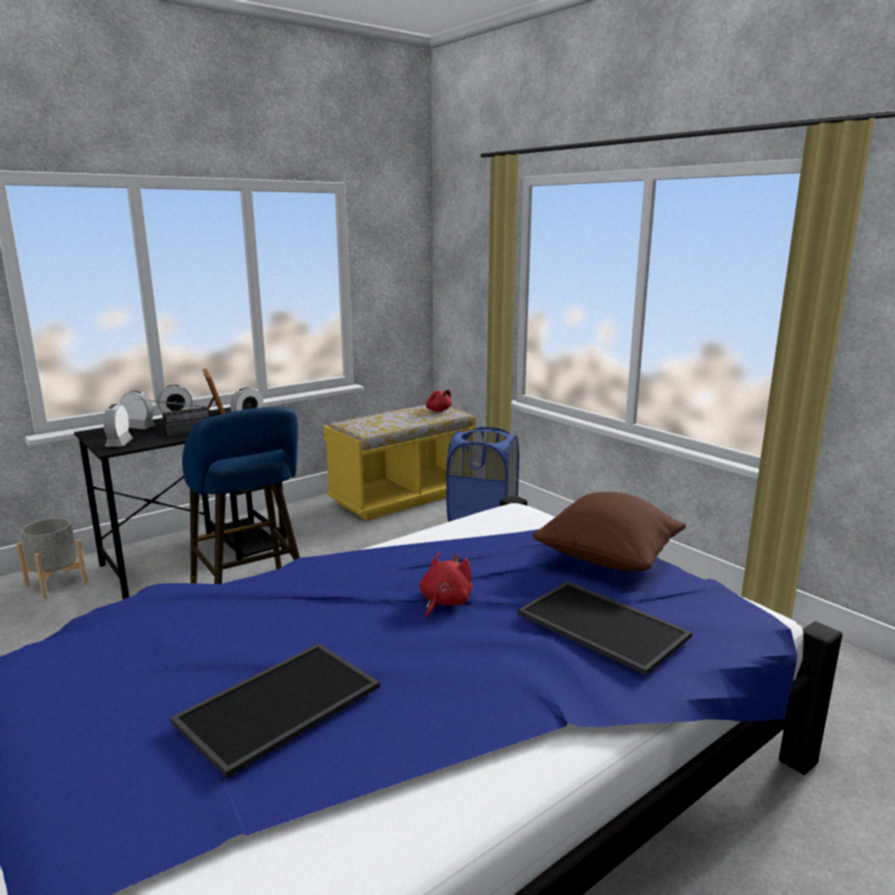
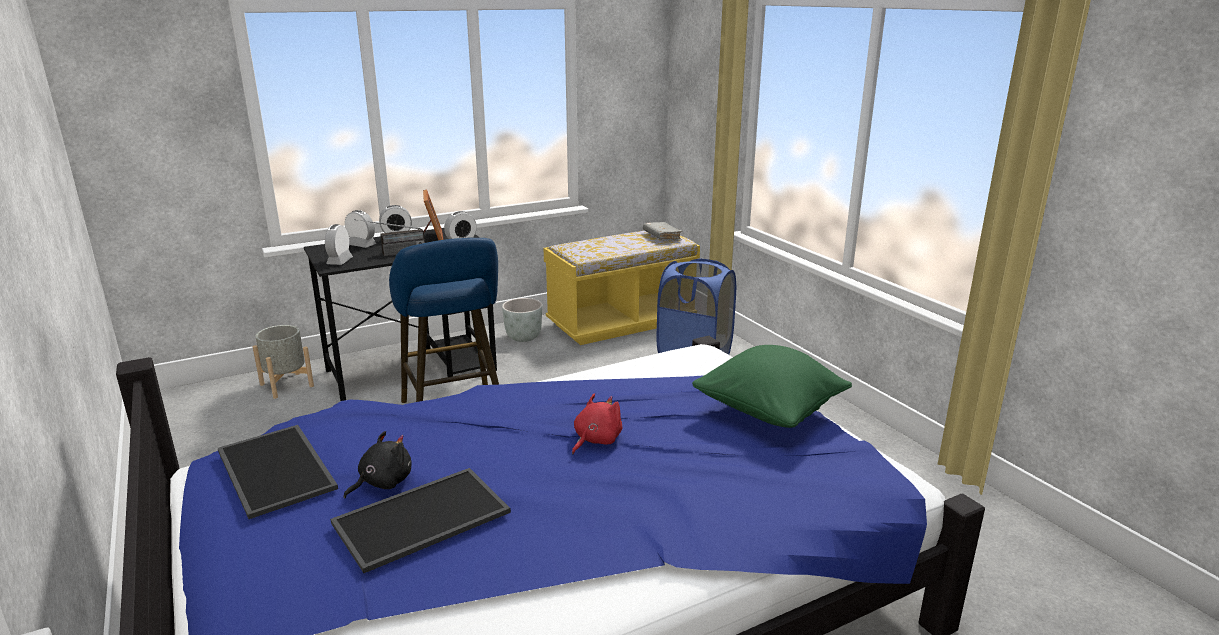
camera: 10 degrees right, 5 degrees up
red plush toy [426,390,452,412] -> grey book [643,222,683,240]
tray [518,581,692,675] -> tray moved to [218,425,338,519]
brown pillow [533,492,686,571] -> green pillow [692,345,852,428]
none -> black plush toy [344,431,412,498]
none -> grey planter [502,298,542,342]

